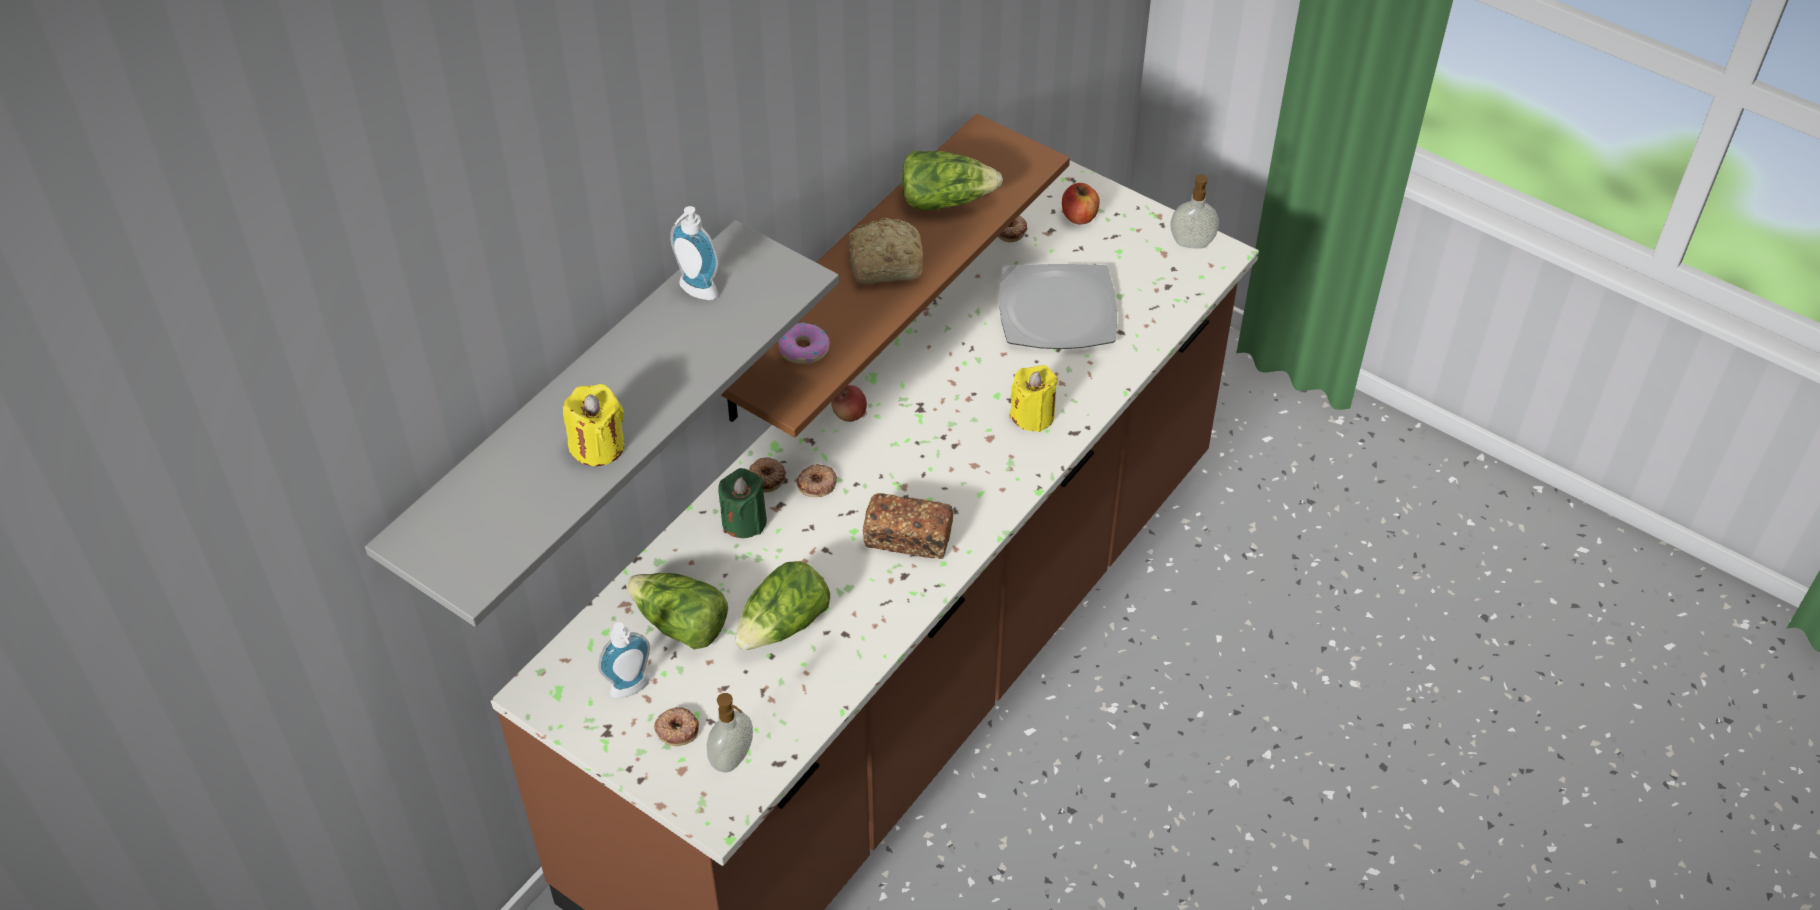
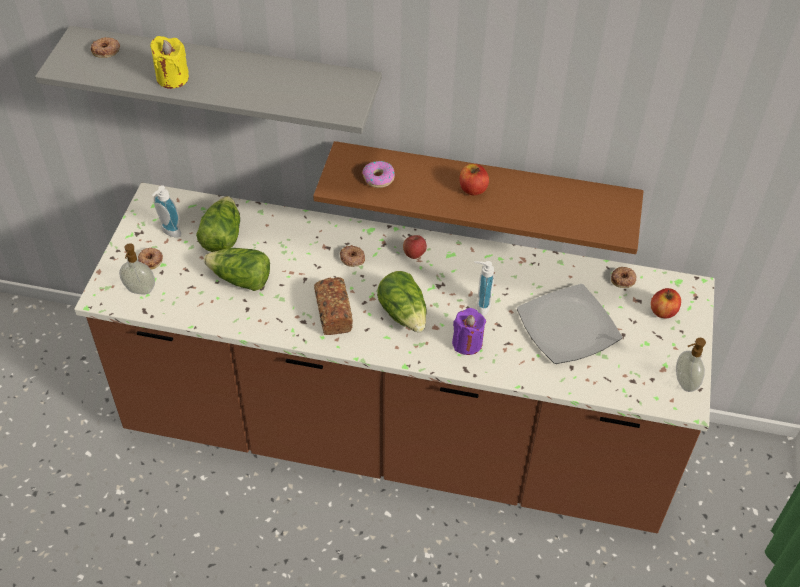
camera: 65 degrees right, 0 degrees up
soap dispenser [670,206,718,300] -> soap dispenser moved to [475,261,494,316]
green candle [718,468,767,538] -> none
donut [749,457,786,492] -> donut moved to [91,37,120,58]
bread [848,218,923,284] -> apple [459,164,489,196]
lettuce [902,151,1003,211] -> lettuce moved to [377,271,427,332]
yellow candle [1010,365,1057,432] -> purple candle [452,308,486,355]

